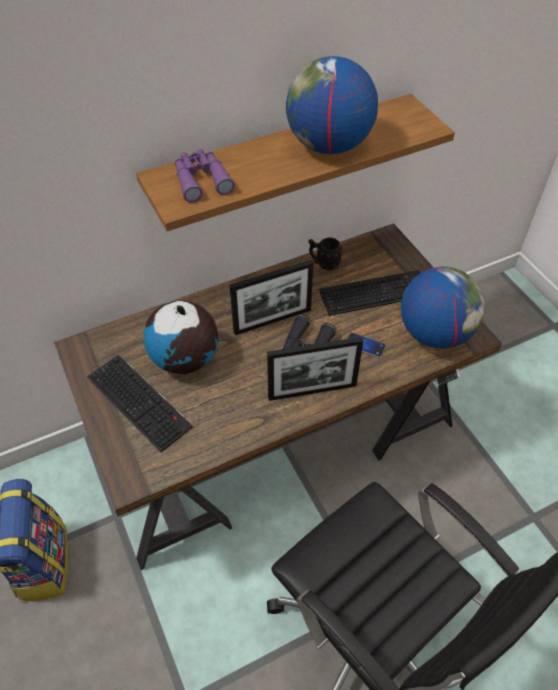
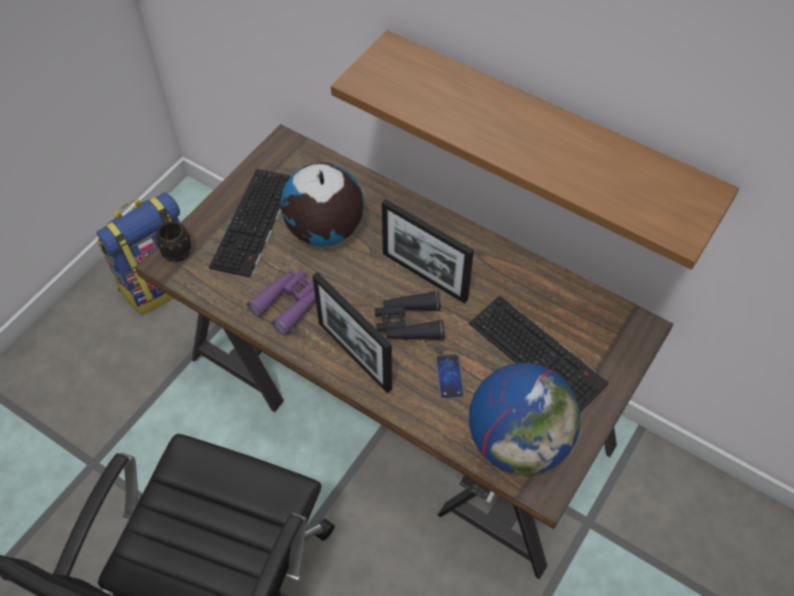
camera: 60 degrees right, 5 degrees up
purple binoculars [175,149,235,203] -> purple binoculars moved to [247,269,316,336]
globe [286,56,378,154] -> none
black mug [308,237,342,270] -> black mug moved to [155,209,191,262]

